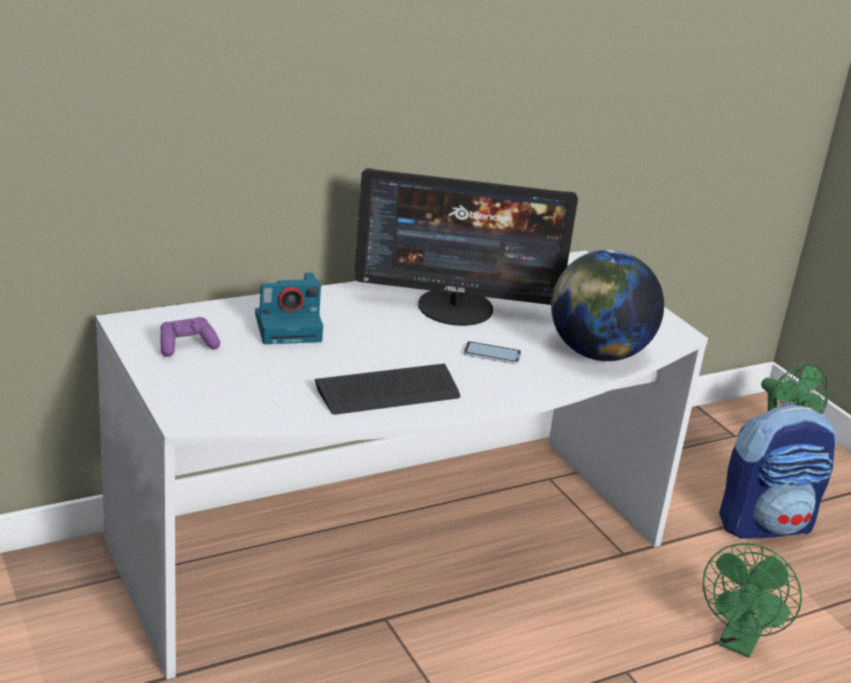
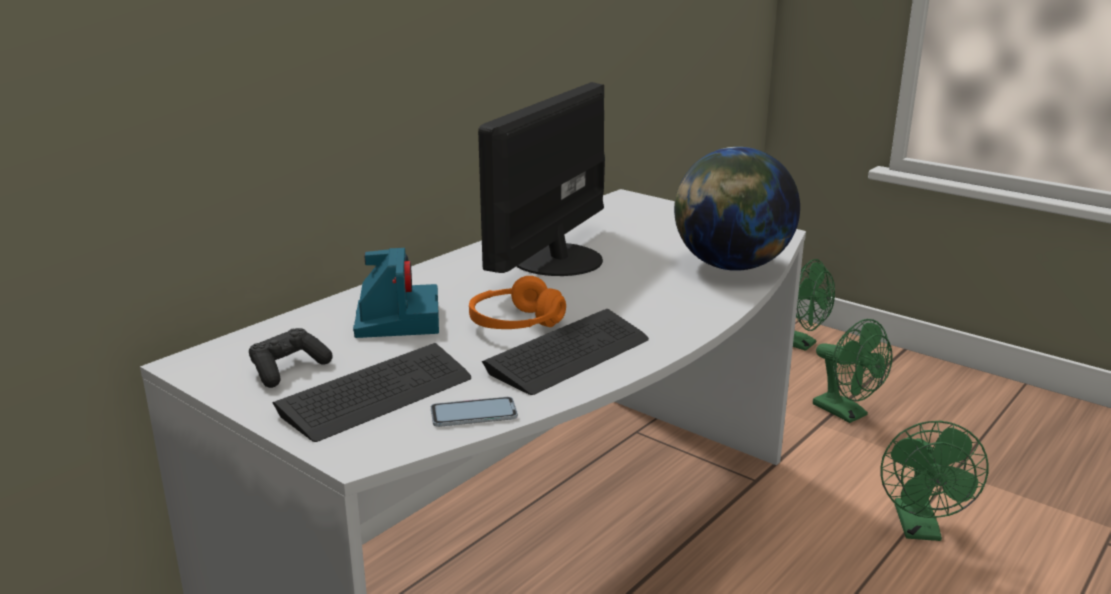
camera: 20 degrees left, 5 degrees down
purple game controller [160,317,220,357] -> black game controller [249,328,333,388]
camera [255,272,323,344] -> camera turned 60 degrees counterclockwise [353,248,439,338]
monitor [354,168,578,326] -> monitor turned 135 degrees clockwise [478,82,605,276]
phone [464,341,521,364] -> phone moved to [431,397,518,427]
backpack [719,404,836,539] -> green fan [813,319,893,423]
none -> keyboard [272,343,471,442]
none -> orange headphones [469,276,566,329]

